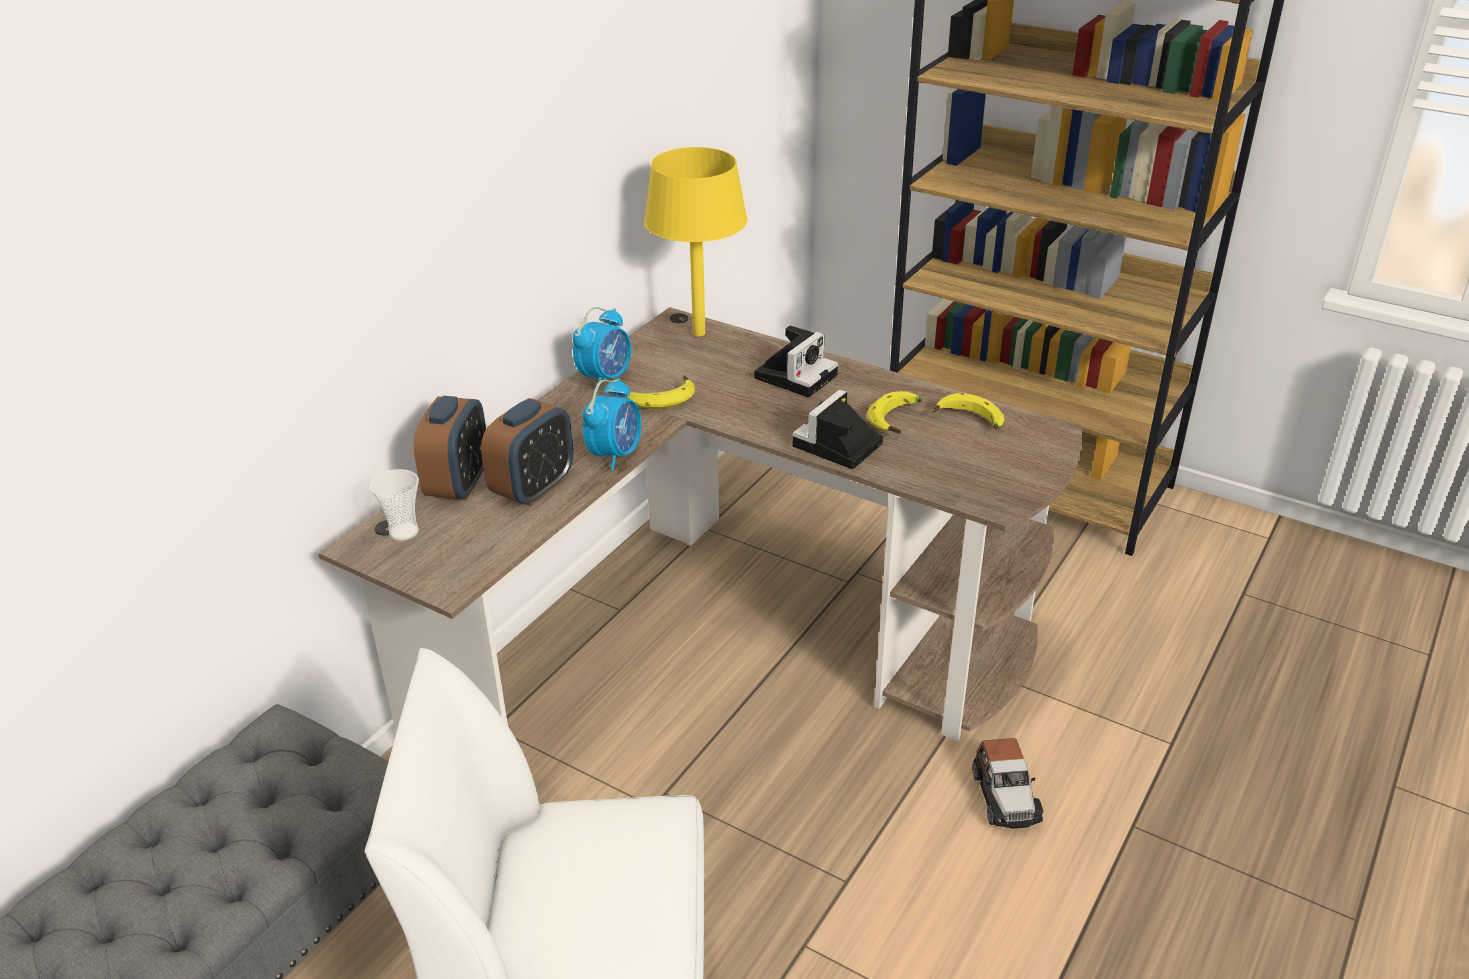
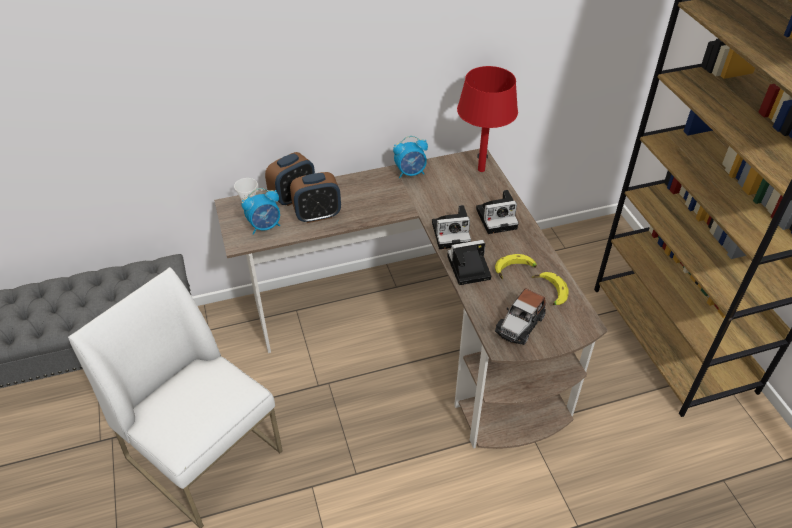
camera: 40 degrees right, 10 degrees up
alarm clock [583,378,641,471] -> alarm clock moved to [242,188,280,235]
banana [628,375,695,409] -> none
yellow table lamp [644,147,747,336] -> red table lamp [457,66,518,172]
toy car [972,738,1043,829] -> toy car moved to [495,288,546,345]
none -> camera [432,205,471,249]

